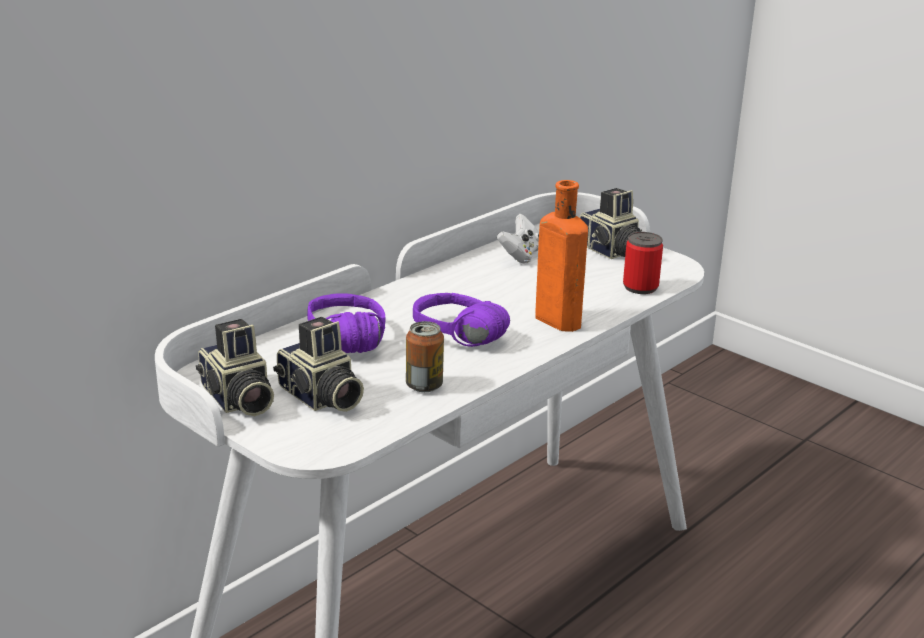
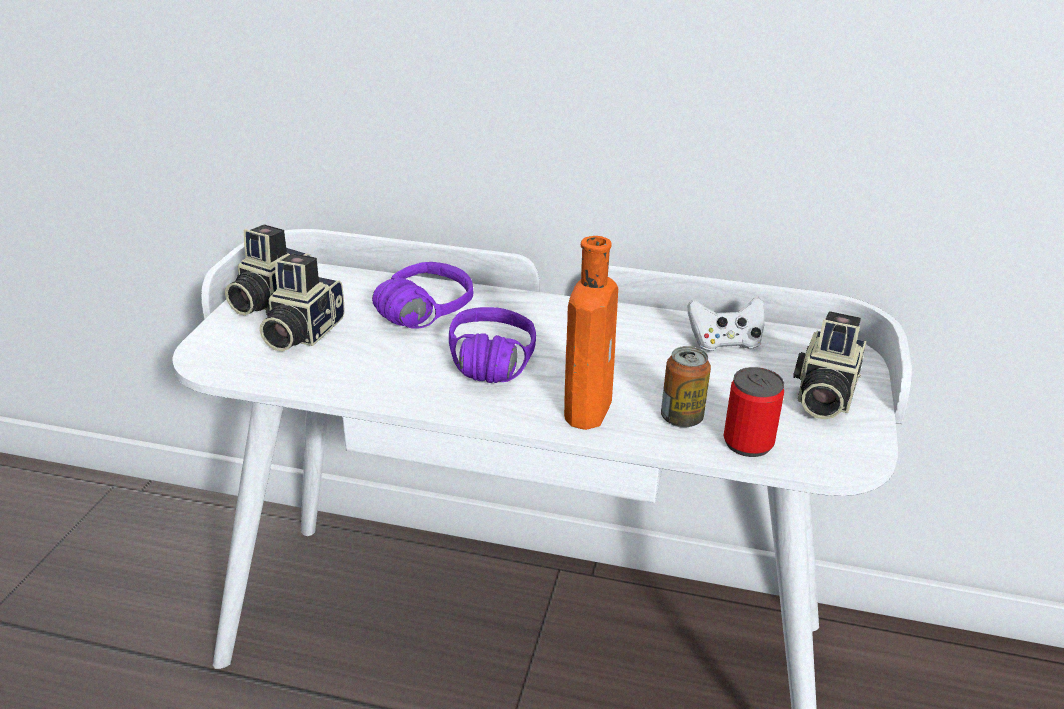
camera: 60 degrees right, 5 degrees up
can [406,321,444,392] -> can moved to [661,346,711,428]

